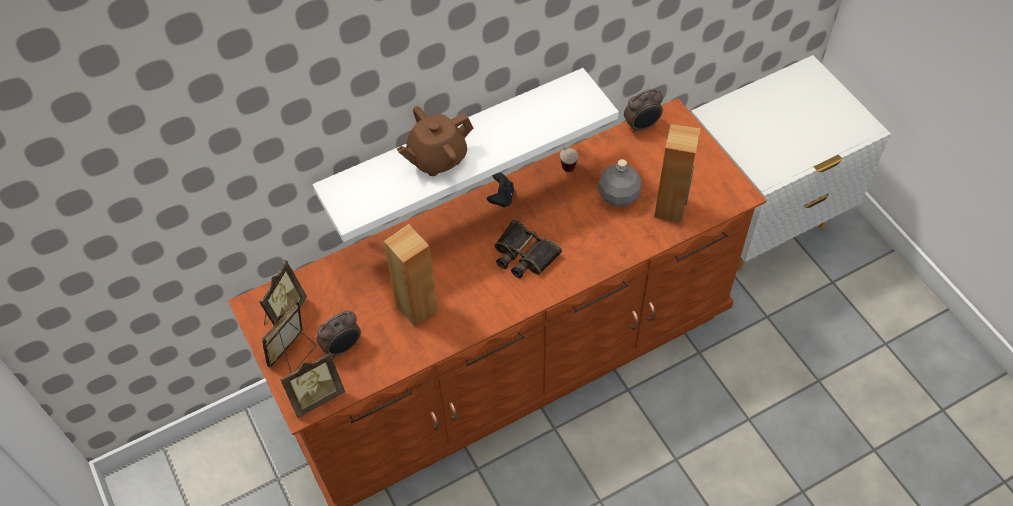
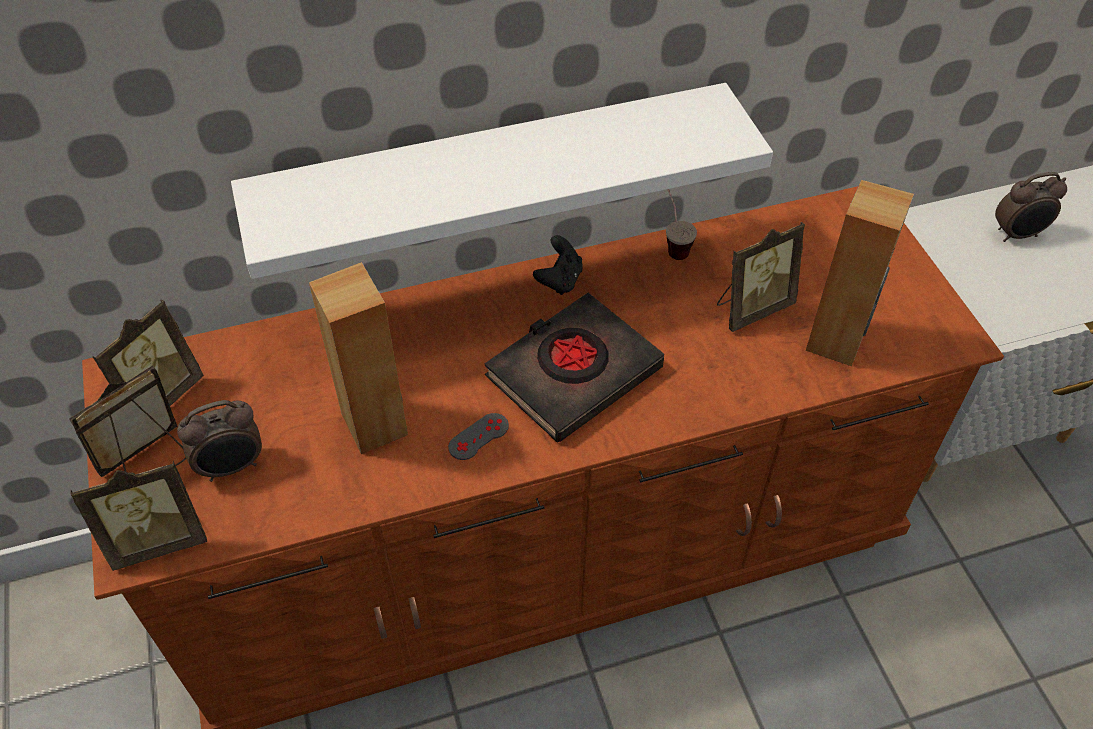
camera: 10 degrees right, 5 degrees down
brown teapot [397,106,474,176] -> none
binoculars [494,219,562,278] -> black book [484,293,664,442]
grey bottle [598,159,642,207] -> picture frame [717,222,805,332]
alarm clock [624,89,663,133] -> alarm clock moved to [995,172,1067,242]
none -> grey game controller [448,413,509,460]

